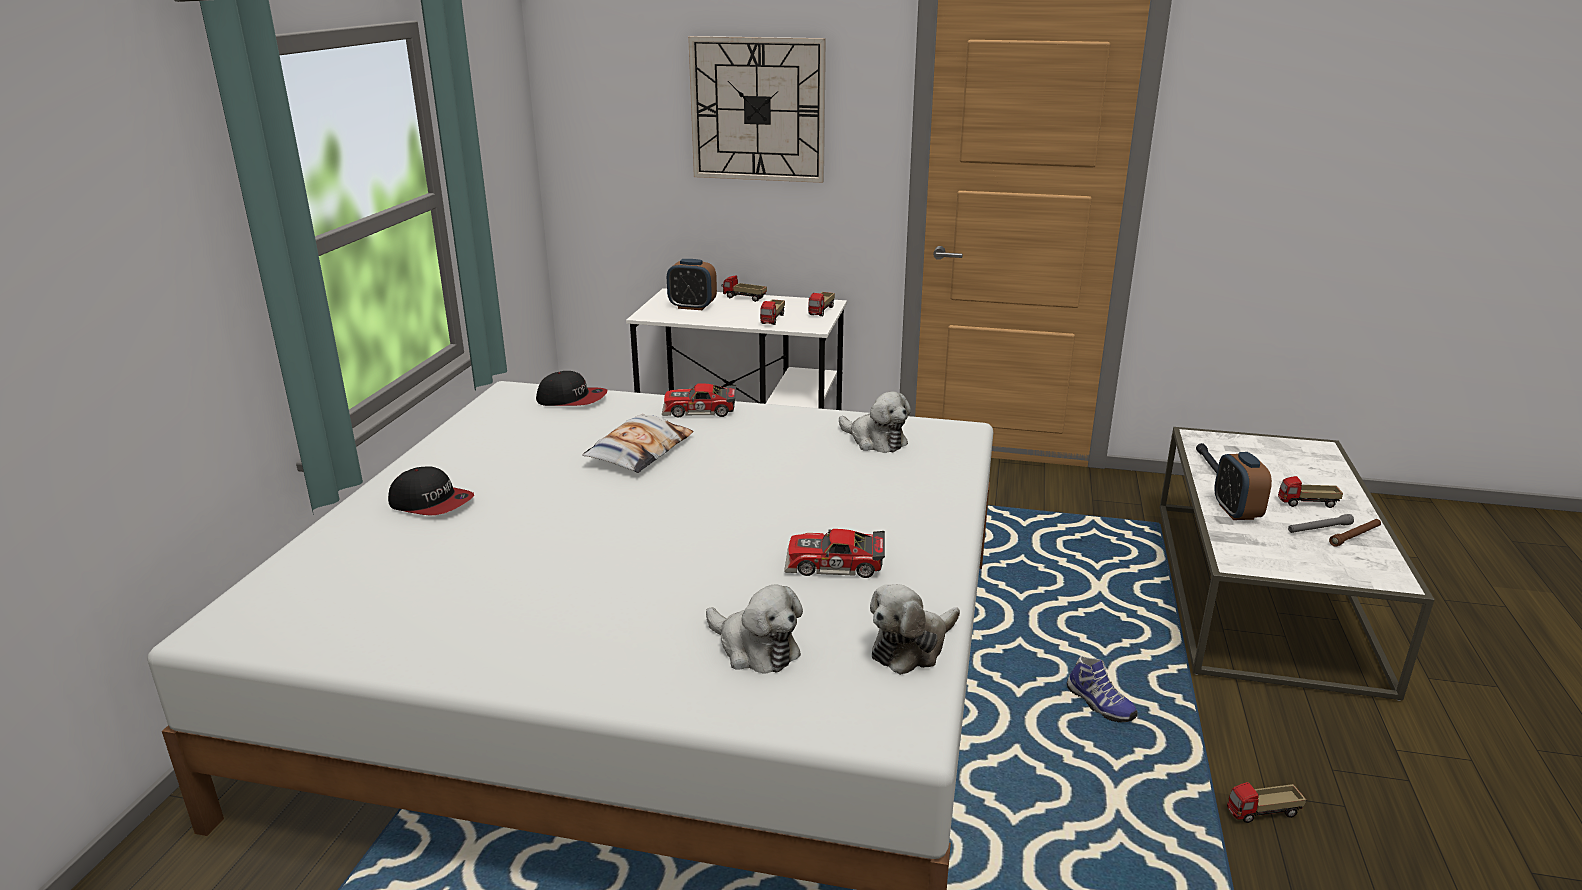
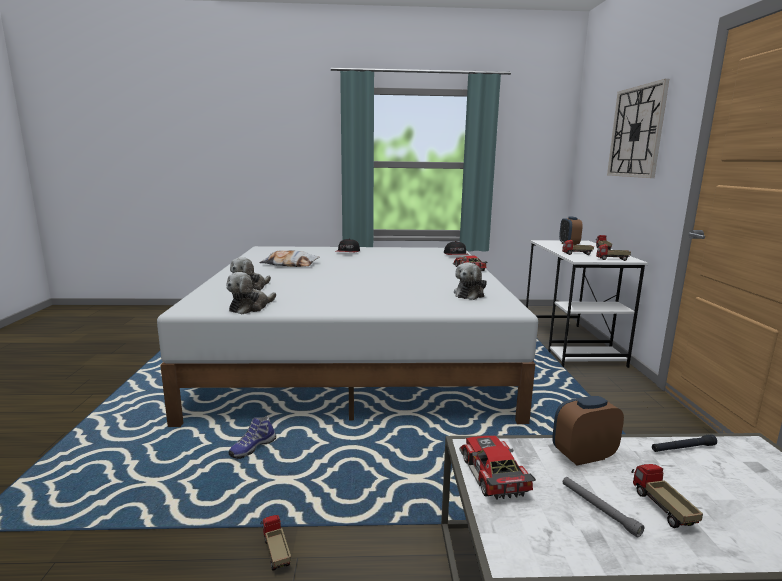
camera: 75 degrees right, 10 degrees down
pillow [582,414,694,473] -> pillow moved to [259,250,320,267]
toy car [784,529,885,578] -> toy car moved to [459,436,536,500]
plush toy [870,584,960,675] -> plush toy turned 90 degrees counterclockwise [226,272,276,314]
shoe [1067,656,1137,722] -> shoe moved to [229,417,276,459]
brown flashlight [1329,519,1381,547] -> none

